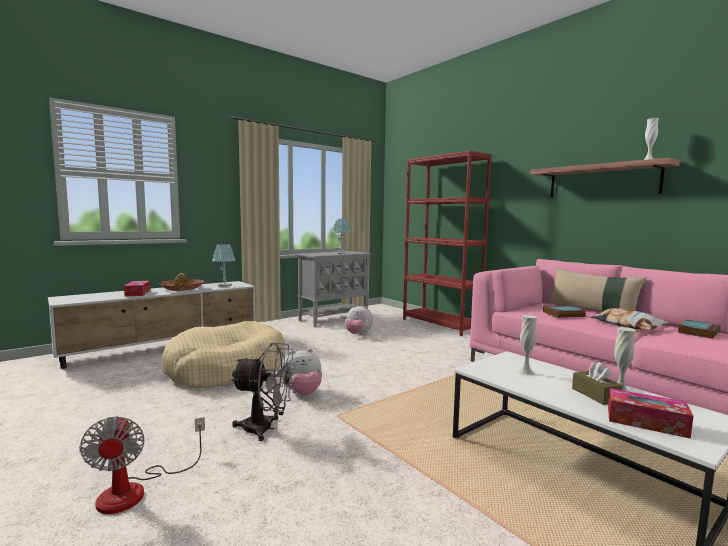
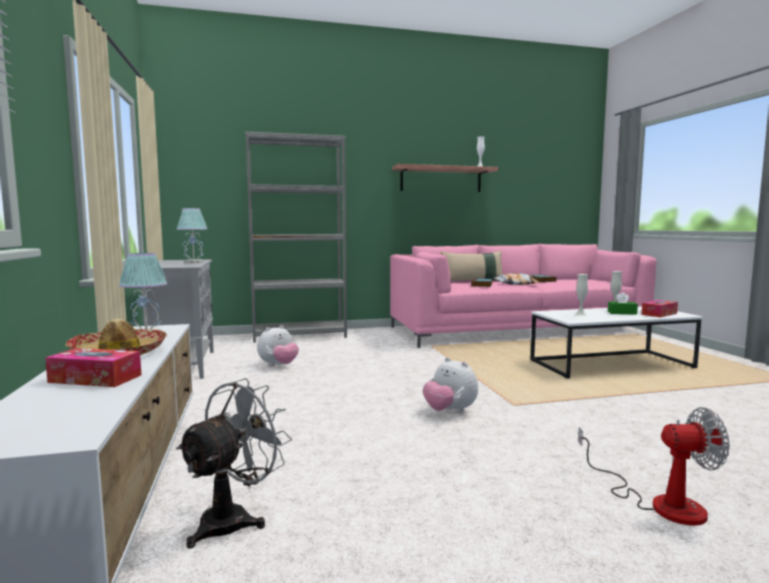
camera: 65 degrees left, 0 degrees up
beige dog bed [162,321,285,388] -> none
grey fan [230,343,296,441] -> grey fan moved to [176,378,292,549]
plush toy [281,348,322,396] -> plush toy turned 135 degrees clockwise [423,357,478,413]
red bookcase [403,151,492,336] -> grey bookcase [245,132,347,343]
brown tissue box [572,362,622,405] -> green tissue box [608,292,638,315]

